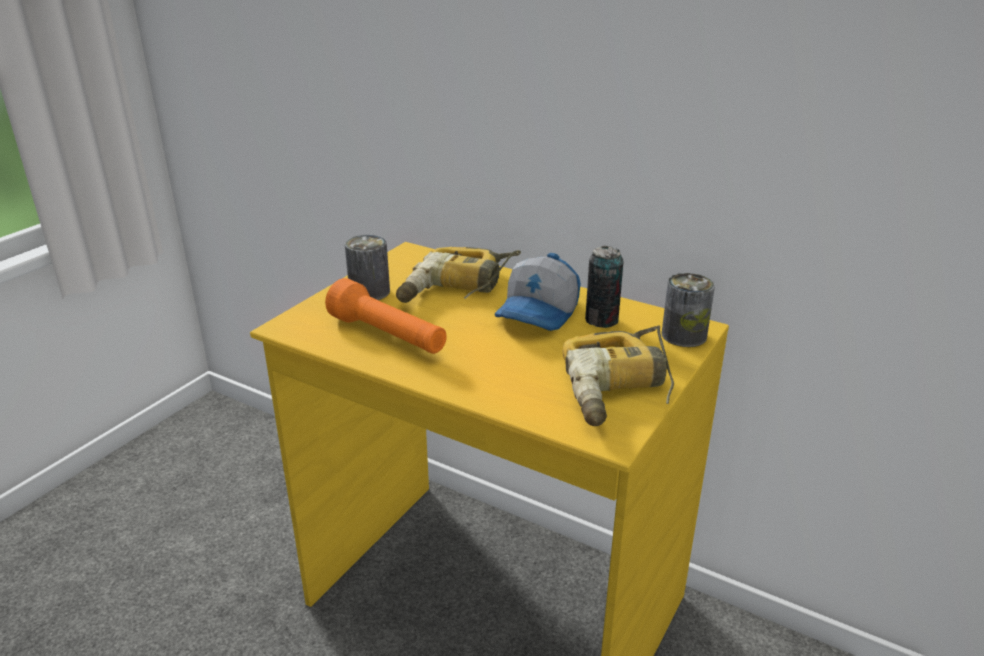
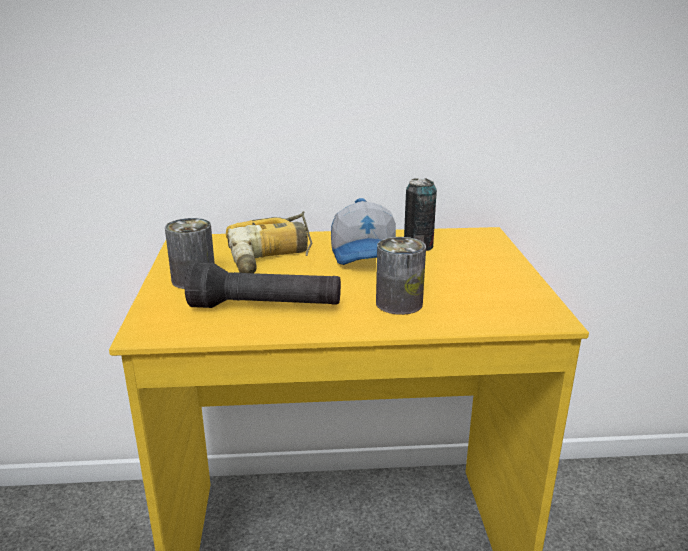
camera: 35 degrees left, 5 degrees down
orange flashlight [325,278,447,354] -> black flashlight [185,262,341,308]
power drill [562,326,674,426] -> none
can [662,273,715,347] -> can moved to [376,237,426,315]

